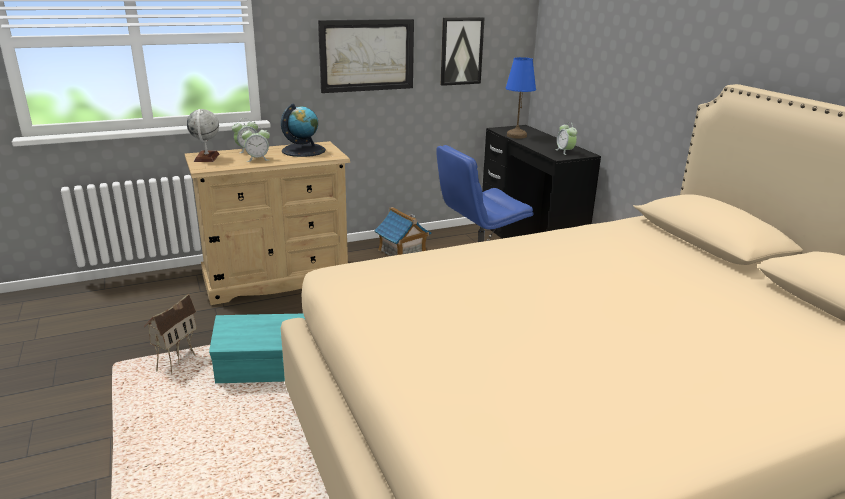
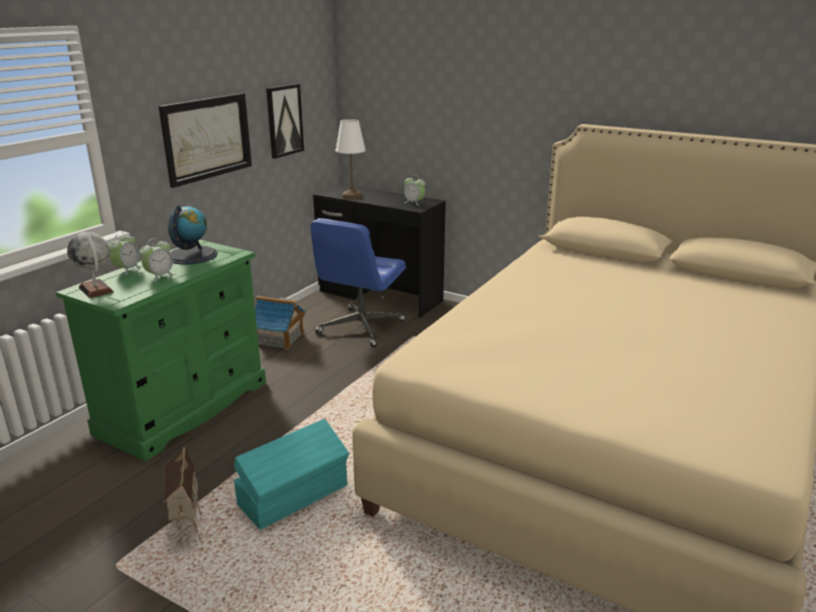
camera: 35 degrees left, 0 degrees up
beige dresser [185,141,350,305] -> green dresser [56,240,266,462]
blue table lamp [506,57,536,139] -> white table lamp [336,119,366,199]

